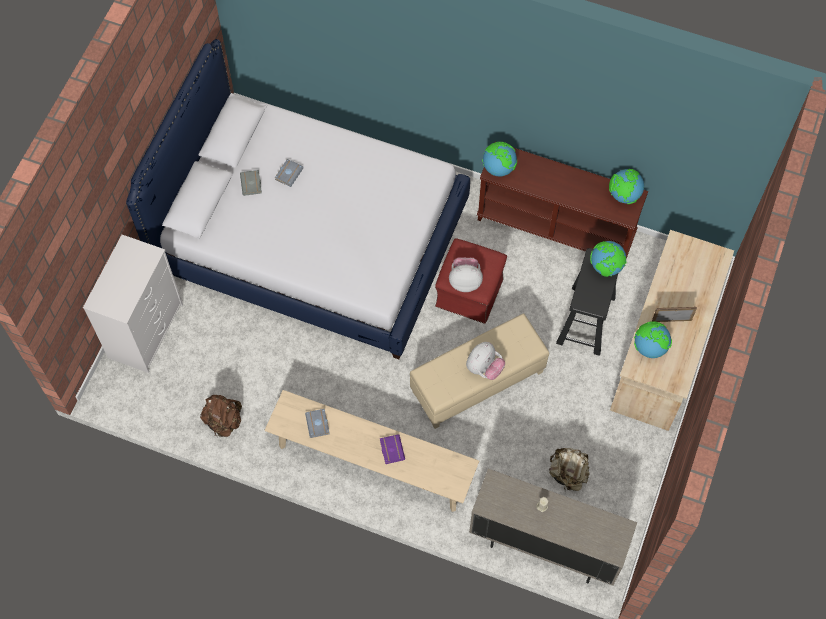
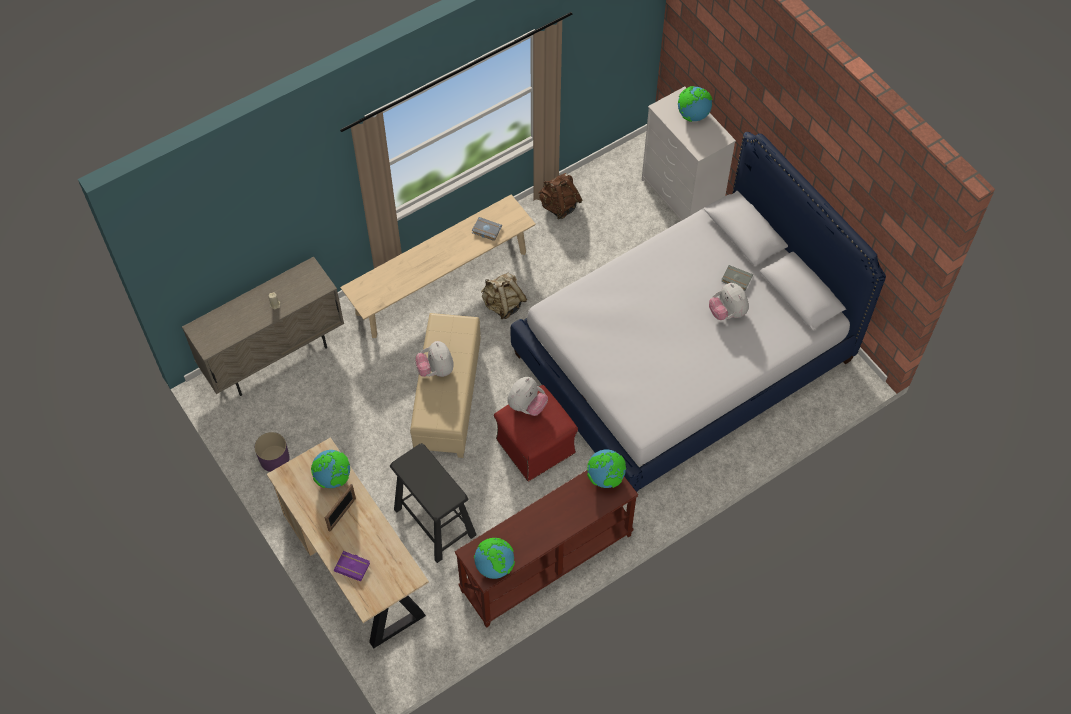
camera: 125 degrees right, 5 degrees down
grey book [275,159,304,187] -> plush toy [709,283,749,320]
purple book [380,434,405,464] -> purple book moved to [334,551,370,581]
beige backpack [549,448,590,491] -> beige backpack moved to [481,273,527,319]
globe [590,241,627,277] -> globe moved to [678,86,712,122]
none -> purple planter [255,432,289,472]

